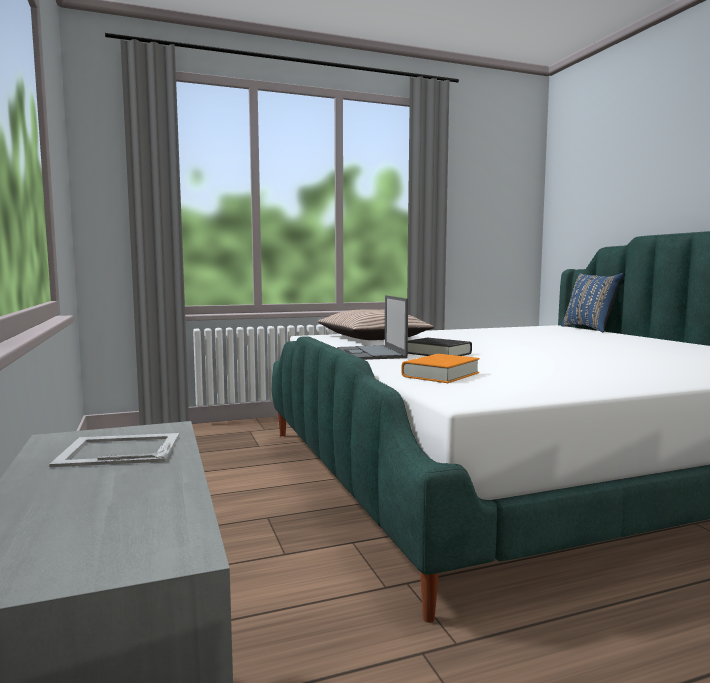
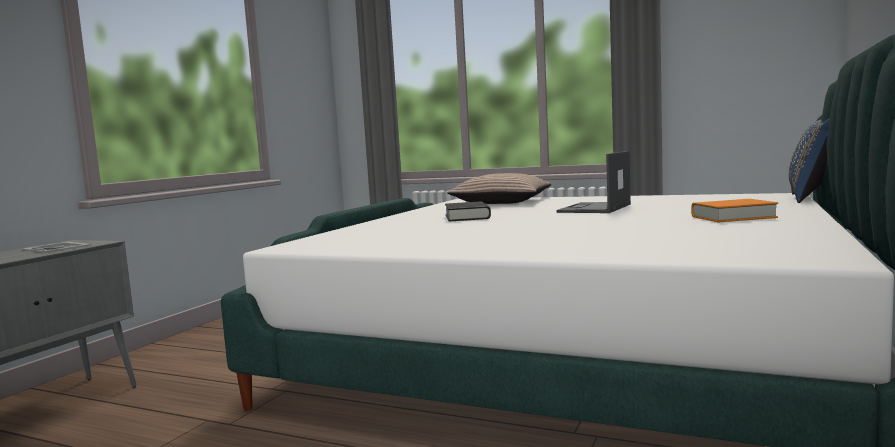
camera: 45 degrees right, 0 degrees up
laptop [337,295,408,360] -> laptop moved to [557,151,631,213]
orange book [401,354,480,383] -> orange book moved to [691,199,778,222]

